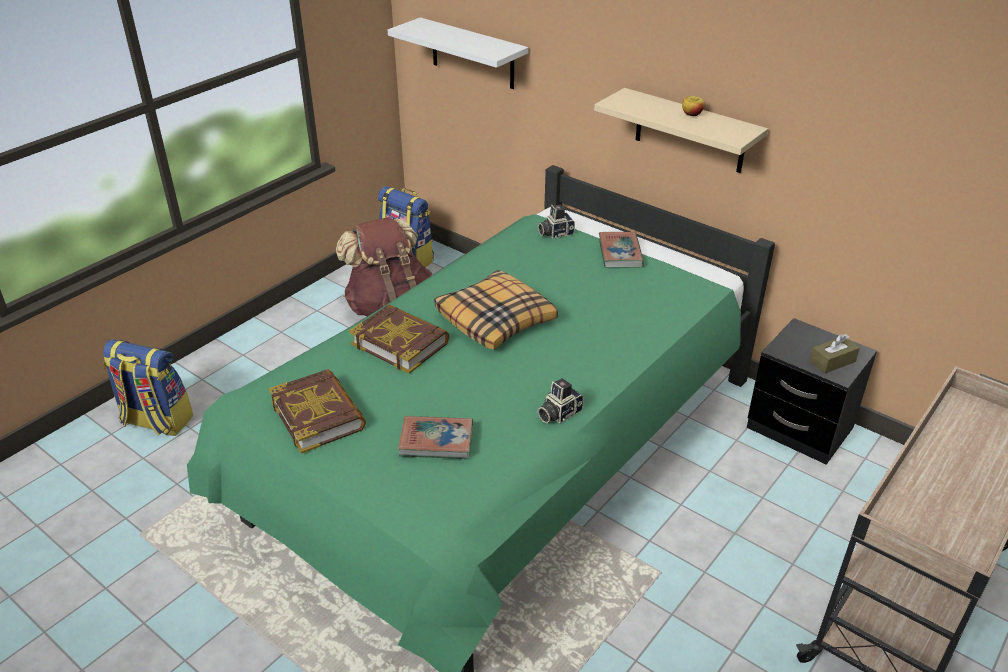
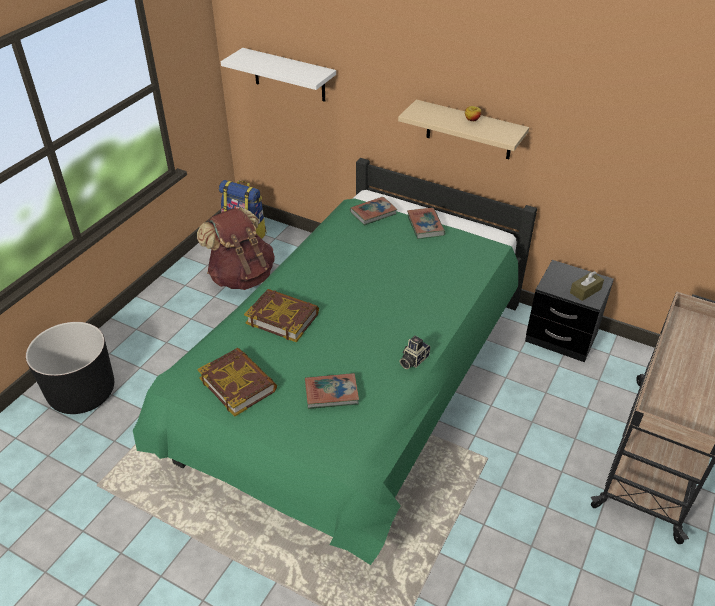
camera: 10 degrees left, 5 degrees up
backpack [103,339,193,436] -> black planter [26,322,114,414]
pillow [434,270,558,350] -> none
camera [538,205,575,239] -> book [350,197,398,225]

